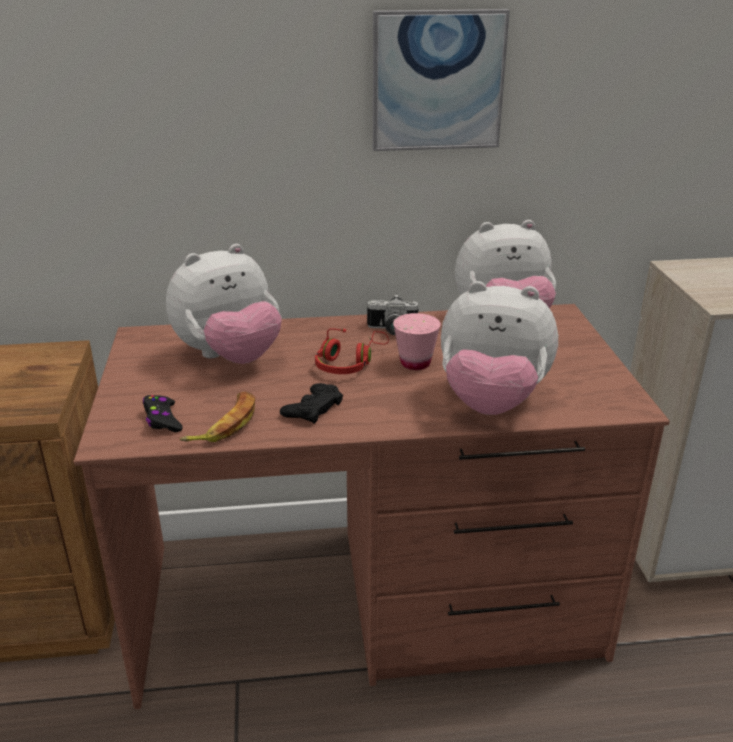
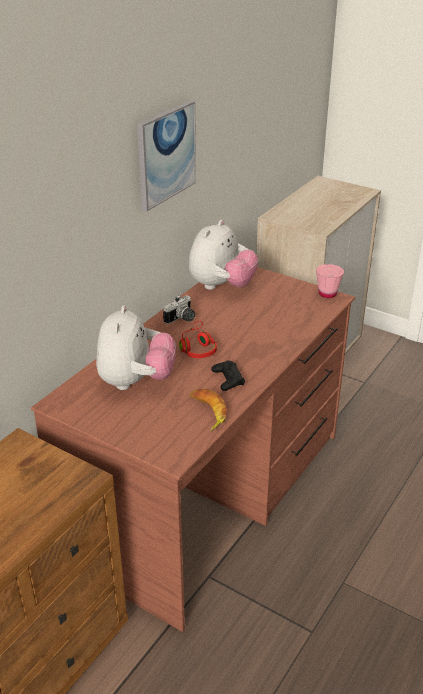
camera: 50 degrees left, 5 degrees up
black game controller [143,395,183,432] -> none
pink cup [393,313,441,370] -> pink cup moved to [316,264,344,298]
plush toy [441,281,558,415] -> none

